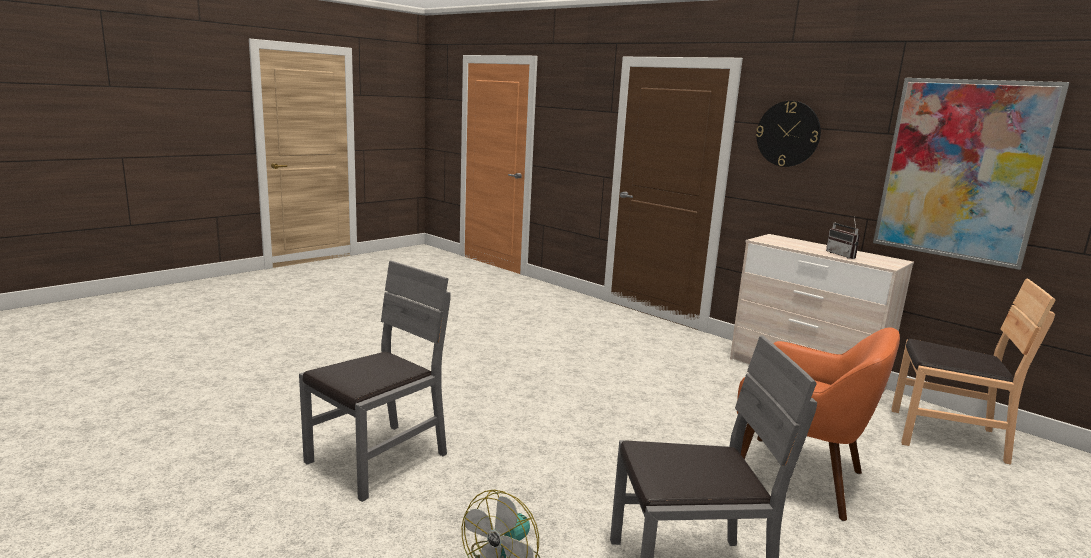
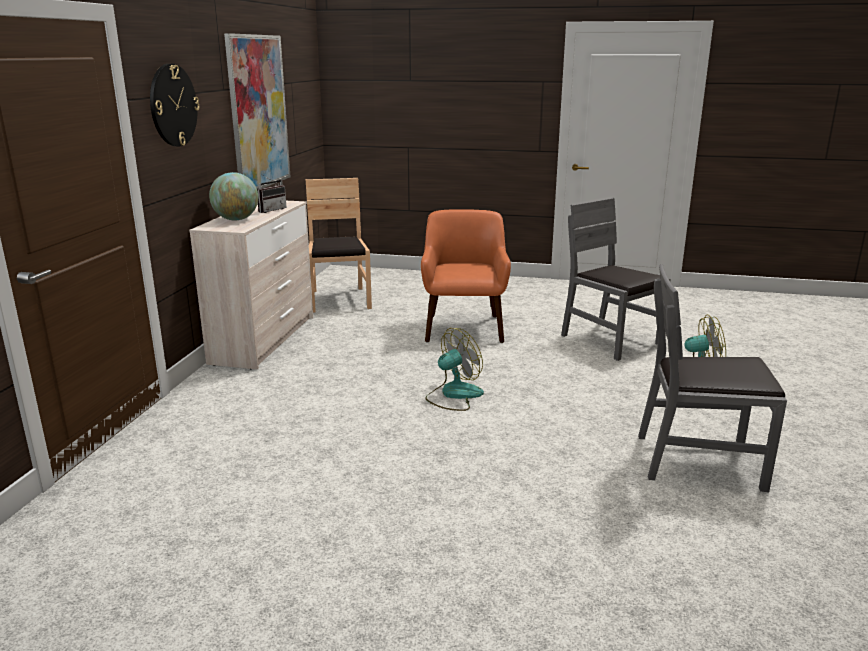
camera: 120 degrees left, 5 degrees up
none -> globe [209,172,258,220]
none -> fan [425,328,484,411]

